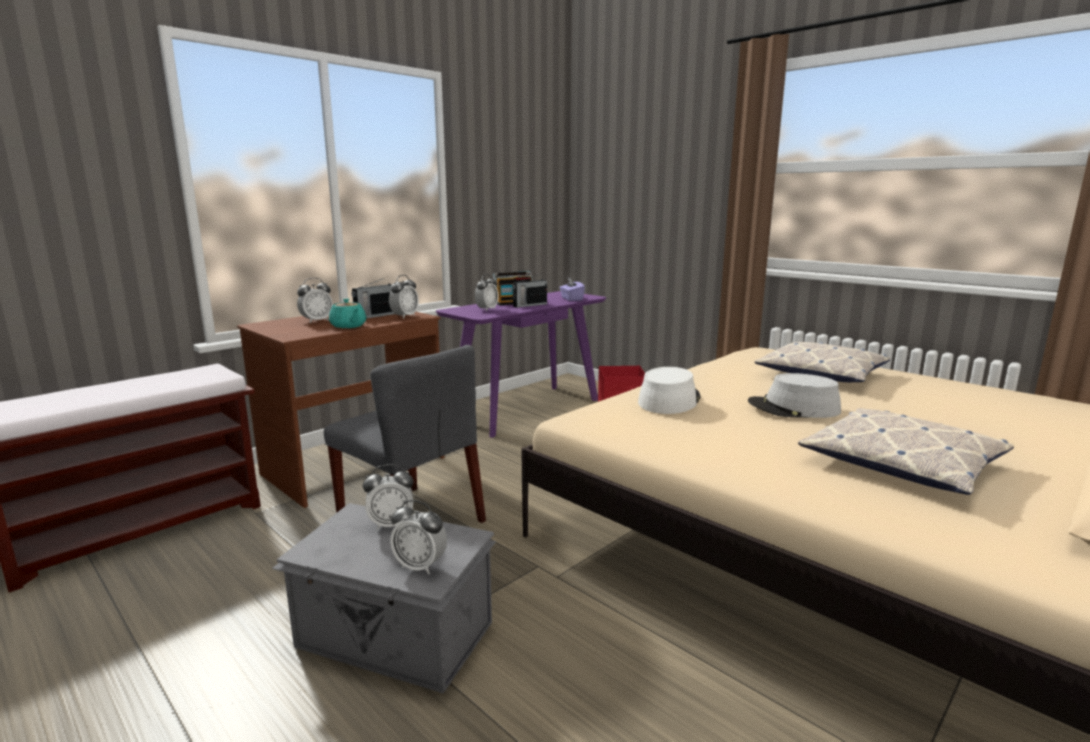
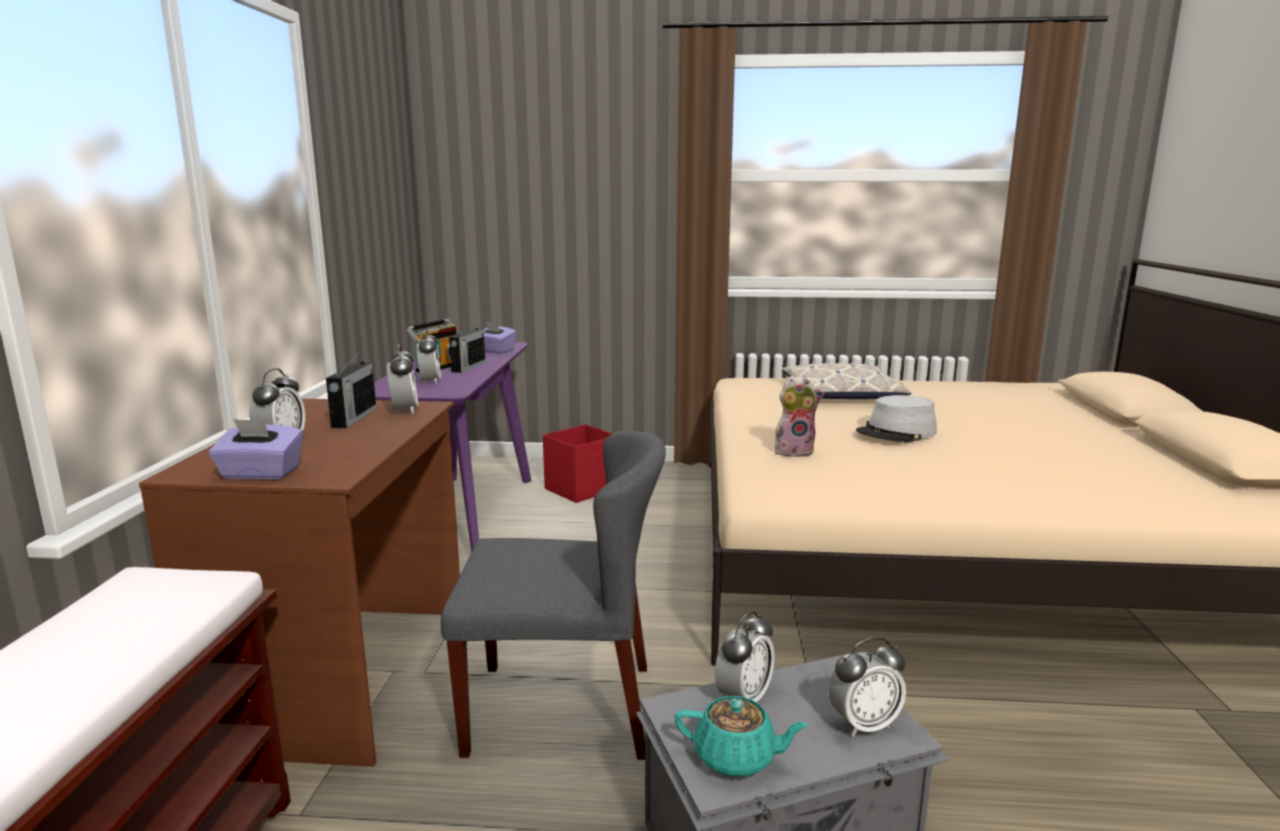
camera: 40 degrees left, 0 degrees up
turquoise teapot [329,298,366,328] -> turquoise teapot moved to [674,696,809,777]
white hat [638,367,701,414] -> plush toy [774,375,824,457]
pillow [798,408,1014,495] -> none
none -> purple tissue box [209,419,303,479]

